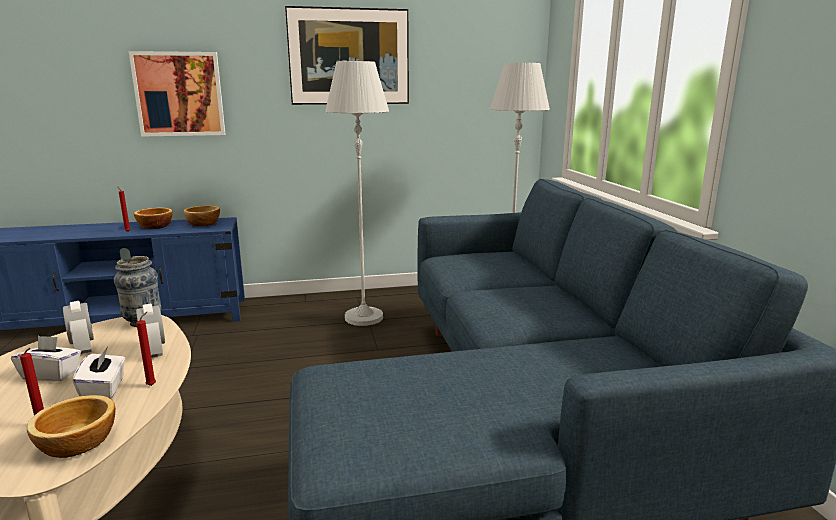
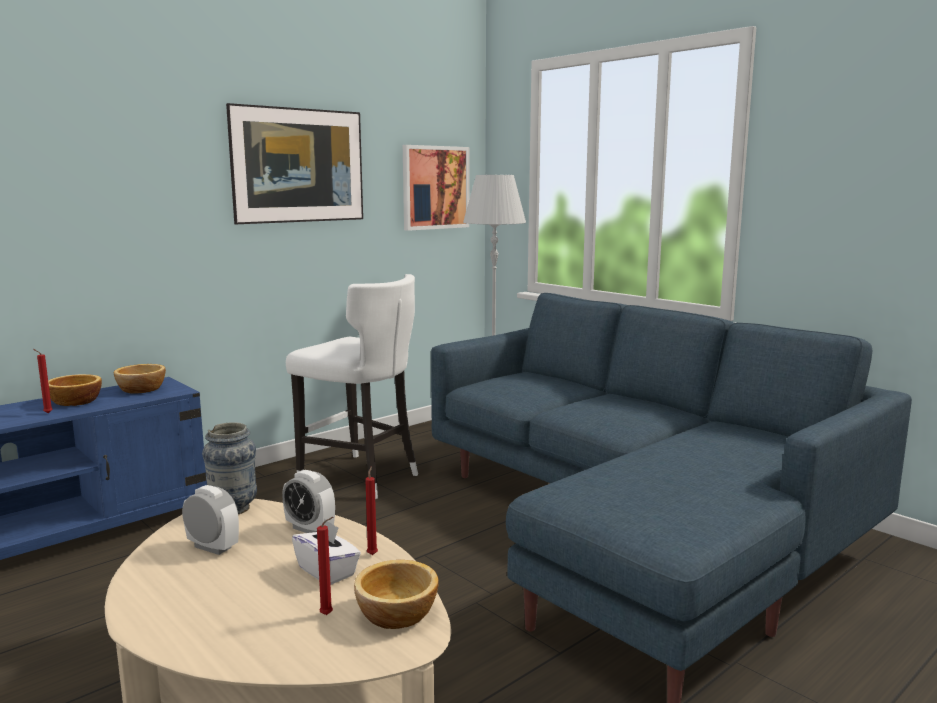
camera: 30 degrees left, 5 degrees down
white tissue box [11,336,81,381] -> none
picture [129,51,226,137] -> picture moved to [403,145,469,231]
white floor lamp [325,61,389,326] -> white stool [286,274,418,499]

